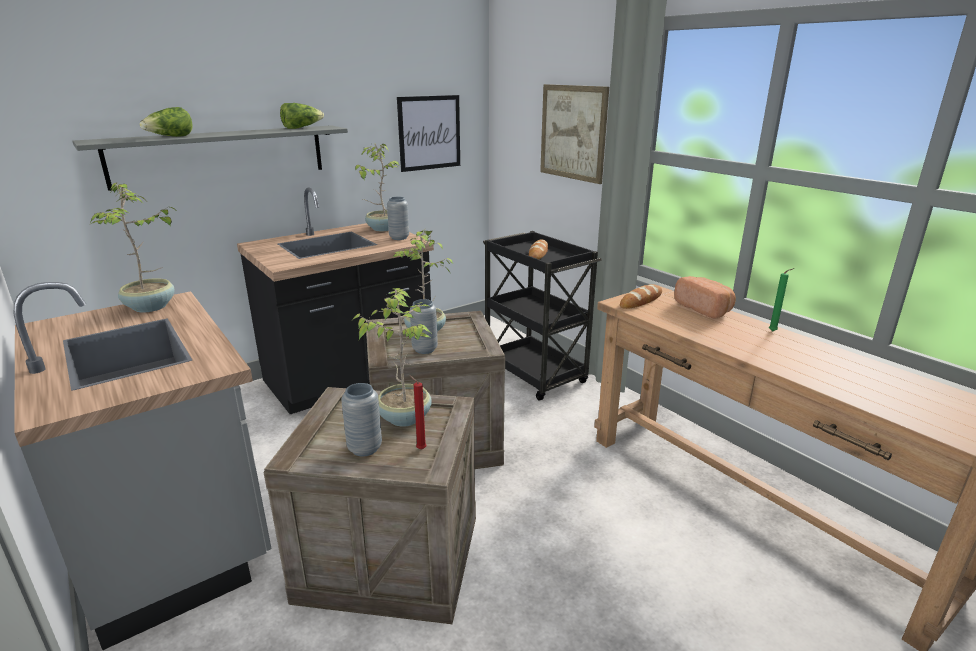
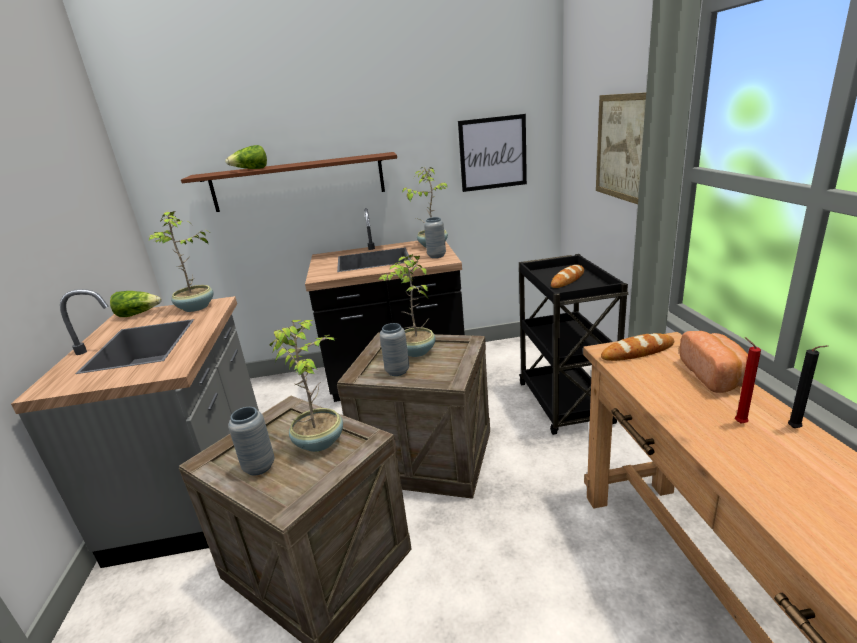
camera: 30 degrees right, 0 degrees up
grey shelf [72,125,348,191] -> brown shelf [181,152,397,212]
lettuce [280,103,324,129] -> lettuce moved to [110,291,161,317]
red candle [409,375,427,450] -> red candle moved to [735,337,761,424]
green candle [769,268,795,332] -> black candle [788,345,828,428]

